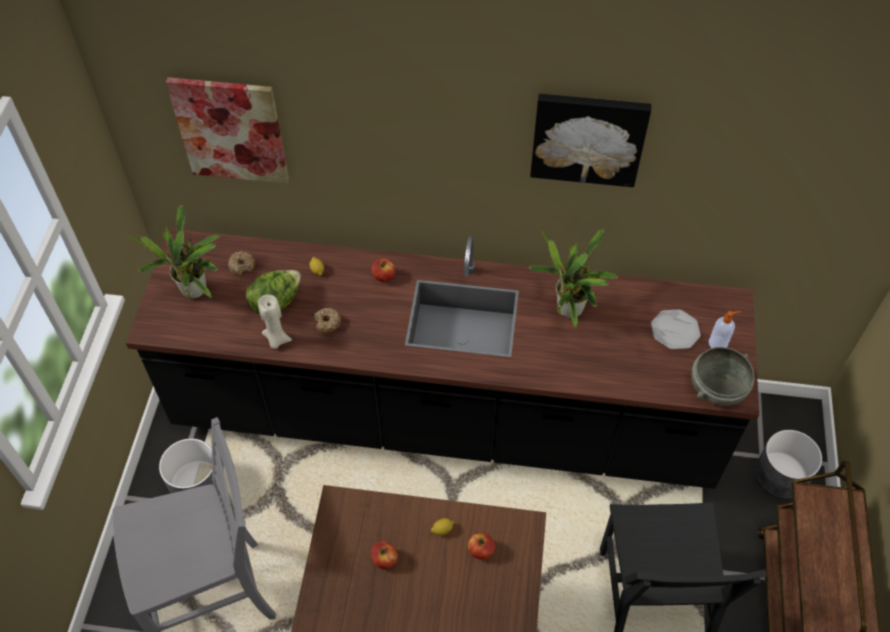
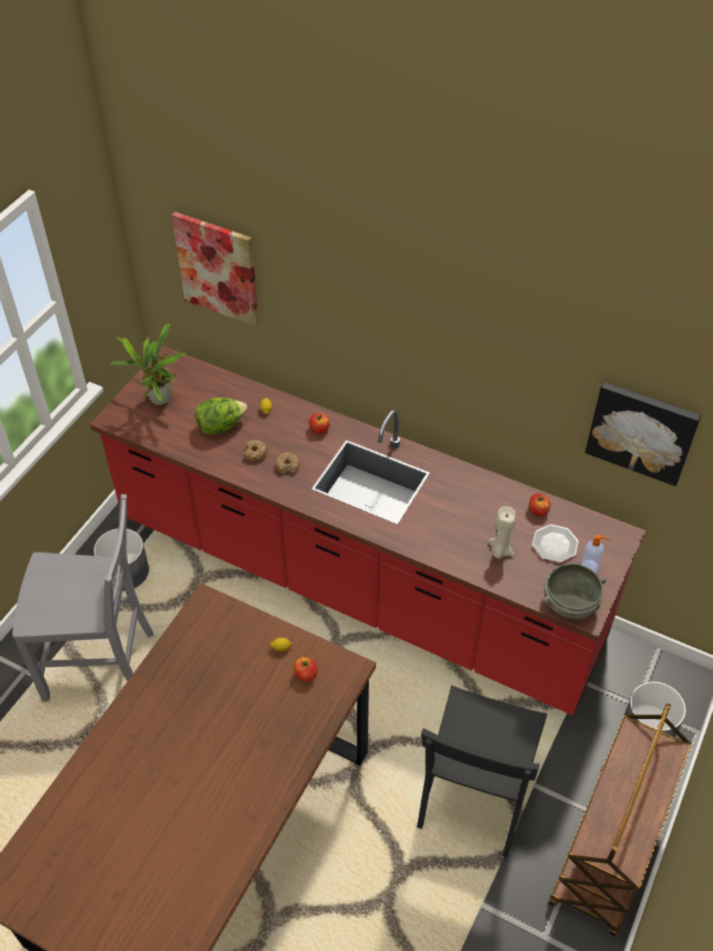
camera: 20 degrees right, 5 degrees down
black counter [126,229,759,489] -> red counter [90,346,646,715]
donut [228,251,255,276] -> donut moved to [276,452,300,474]
beige candle [258,295,292,349] -> beige candle moved to [489,506,516,559]
apple [371,541,398,569] -> apple moved to [529,493,551,516]
potted plant [529,229,618,328] -> none
picture [530,94,651,187] -> picture moved to [585,382,701,486]

